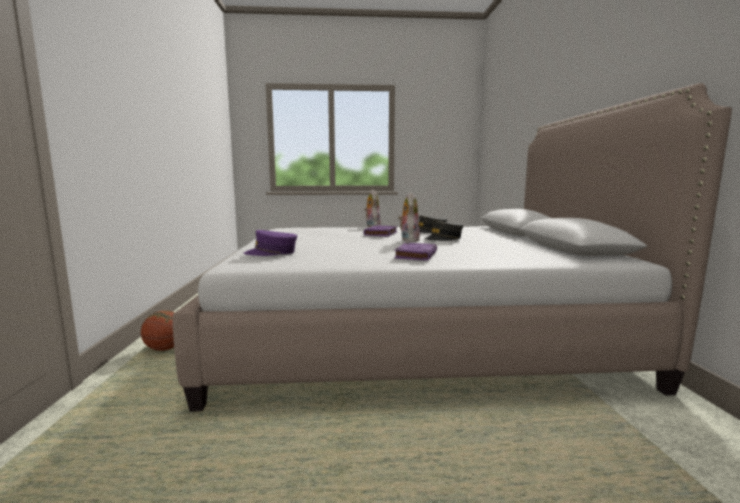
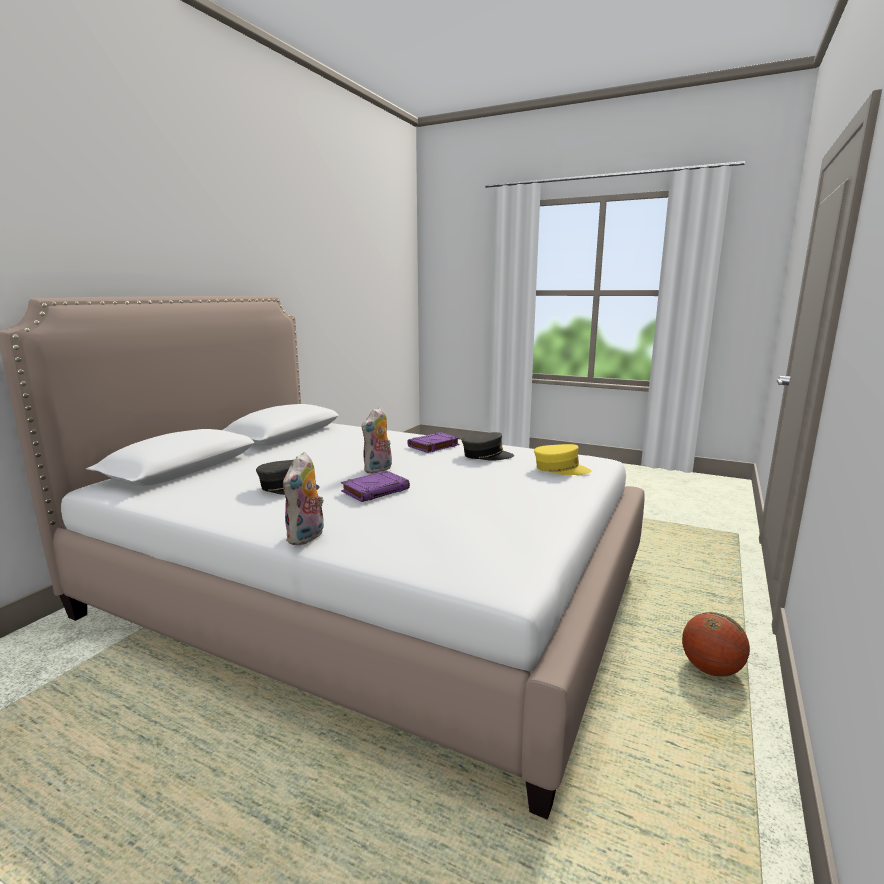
camera: 150 degrees left, 5 degrees up
purple cap [243,230,297,256] -> yellow cap [534,444,592,475]
grey cap [424,221,463,241] -> grey cap moved to [462,432,514,461]

